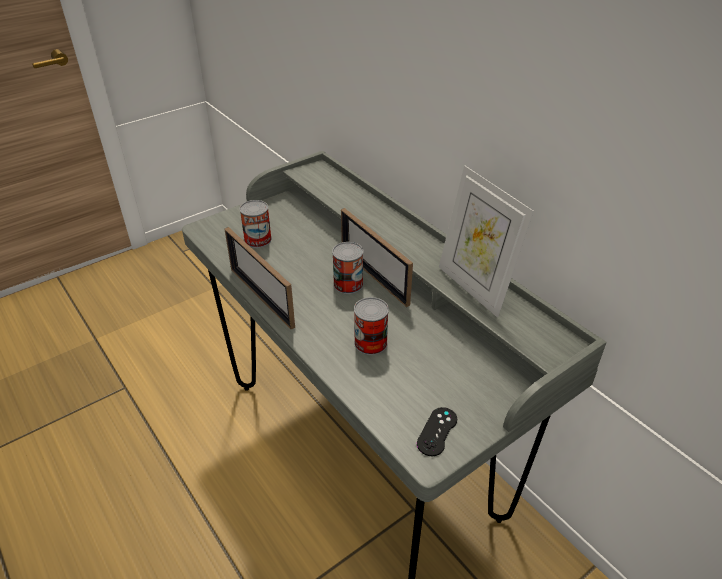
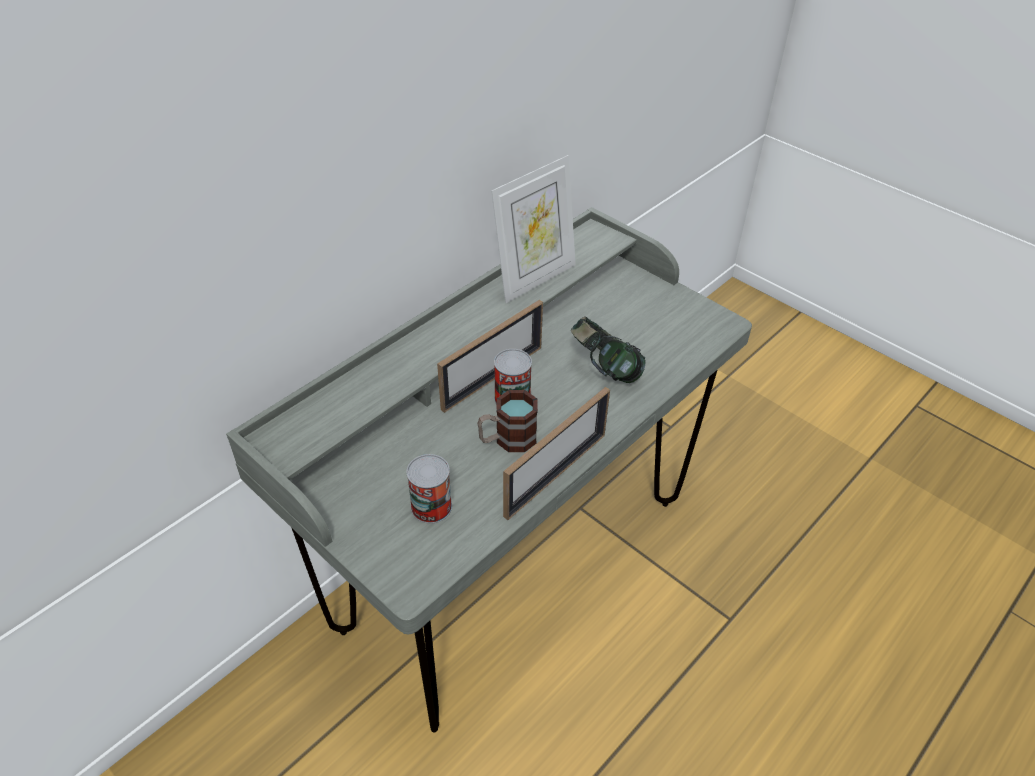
camera: 100 degrees left, 5 degrees up
can [354,297,389,355] -> headphones [571,316,646,383]
black game controller [417,407,457,456] -> none
none -> mug [477,390,538,452]

